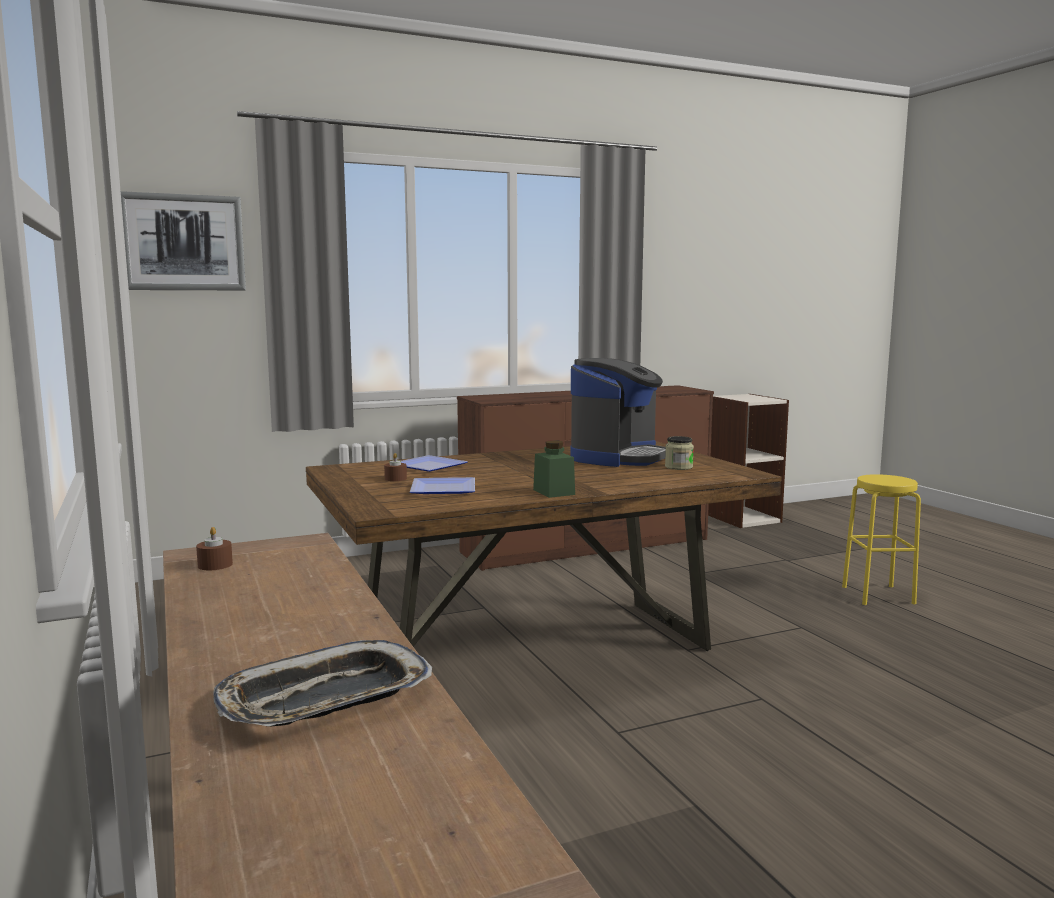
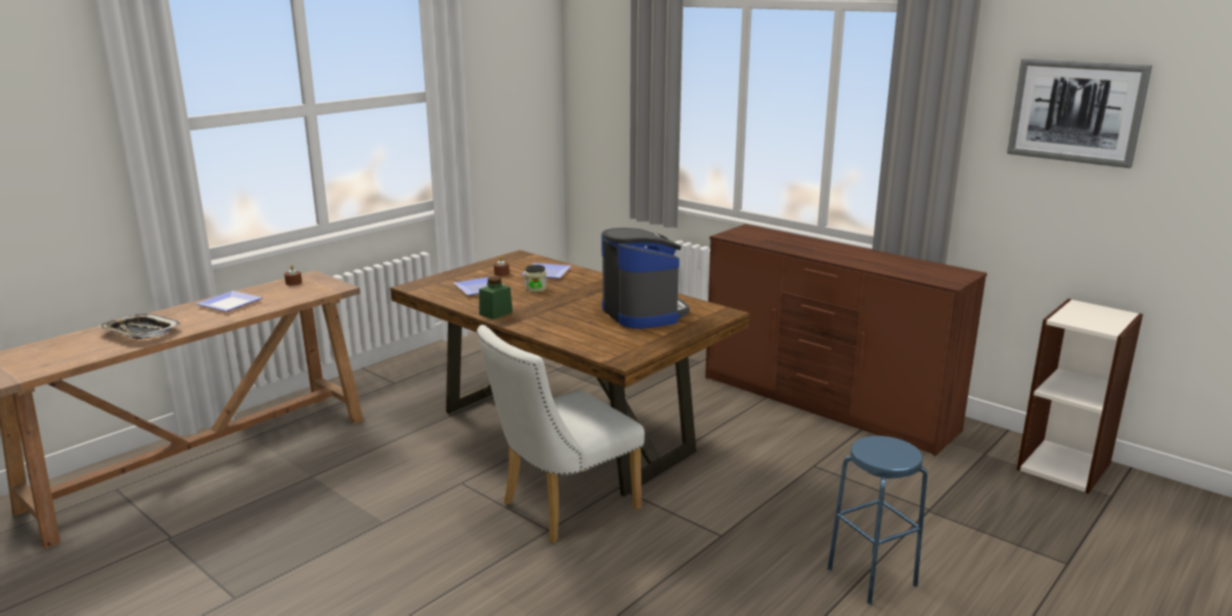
camera: 65 degrees right, 10 degrees up
picture [121,191,246,290] -> picture moved to [1007,58,1152,168]
coffee machine [570,358,666,467] -> coffee machine turned 120 degrees counterclockwise [601,228,690,329]
jar [665,436,694,470] -> jar moved to [525,265,547,292]
yellow stool [842,474,921,605] -> blue stool [828,436,927,604]
none -> plate [196,291,263,312]
none -> white chair [477,325,645,543]

